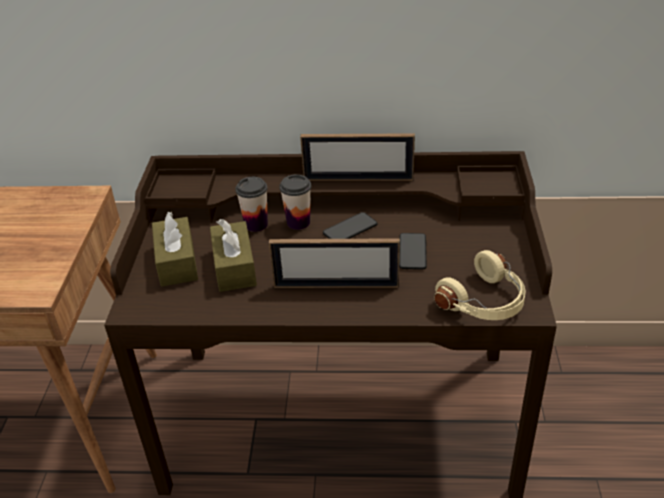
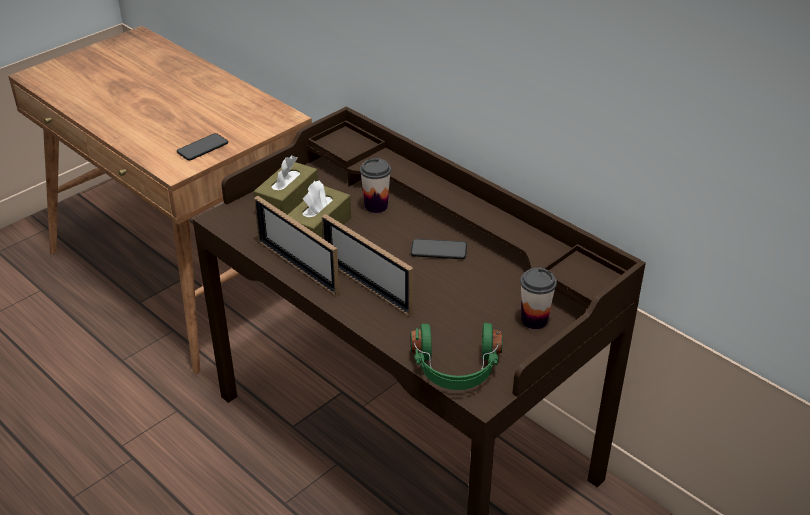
camera: 40 degrees right, 0 degrees up
cup [279,175,311,230] -> cup moved to [520,268,557,329]
picture frame [300,133,415,181] -> picture frame moved to [254,196,340,296]
phone [399,233,427,270] -> phone moved to [177,133,228,160]
beige headphones [434,250,526,320] -> green headphones [410,323,503,390]

